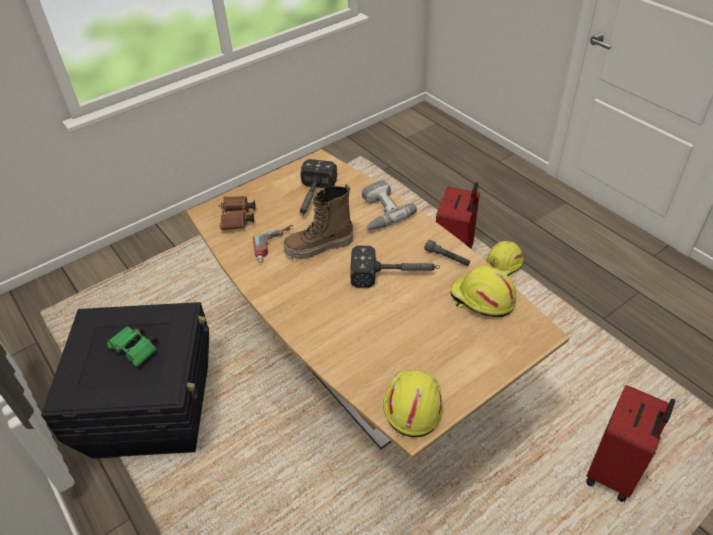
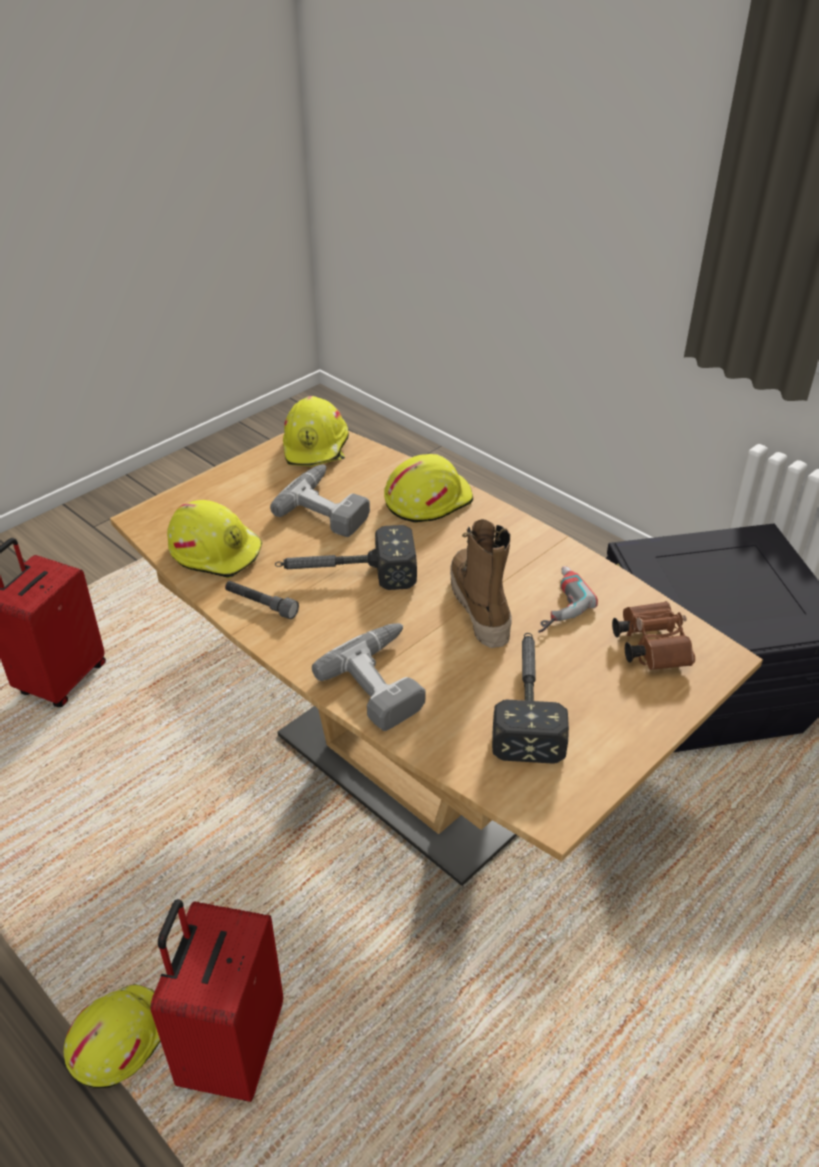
camera: 170 degrees right, 5 degrees down
green binoculars [107,324,158,366] -> none
boot [284,184,353,259] -> boot turned 75 degrees counterclockwise [450,519,512,648]
none -> power drill [270,464,370,537]
none -> yellow hard hat [384,454,473,523]

